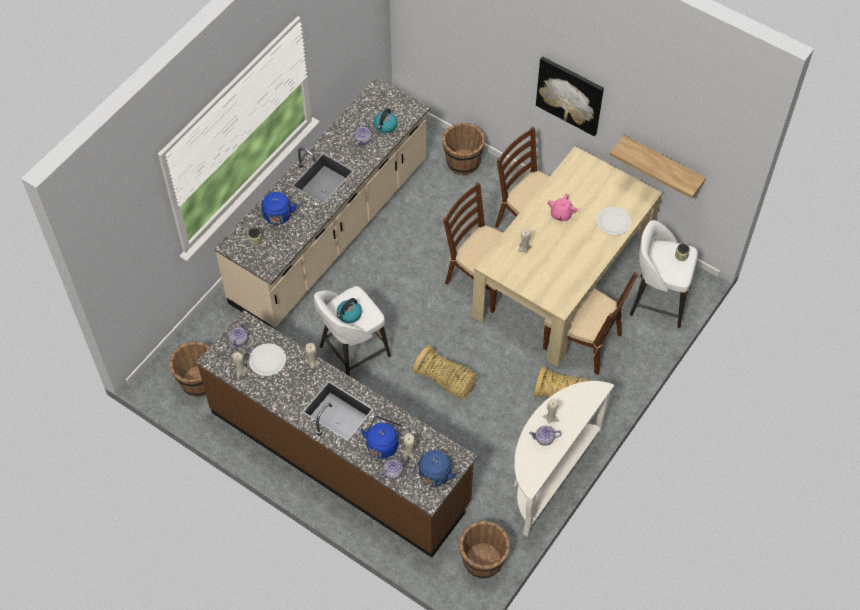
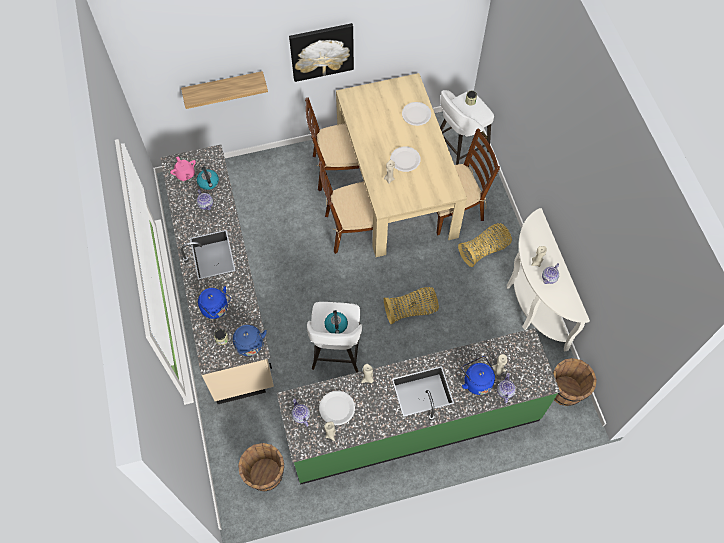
camera: 50 degrees left, 5 degrees up
brown counter [196,310,477,558] -> green counter [277,328,560,485]
blue kettle [414,450,456,486] -> blue kettle moved to [233,325,267,356]
brown bucket [442,123,485,175] -> none
pink teapot [548,193,577,221] -> pink teapot moved to [170,156,196,181]
shelf [610,135,706,199] -> shelf moved to [181,71,268,109]
none -> white plate [390,147,421,172]

